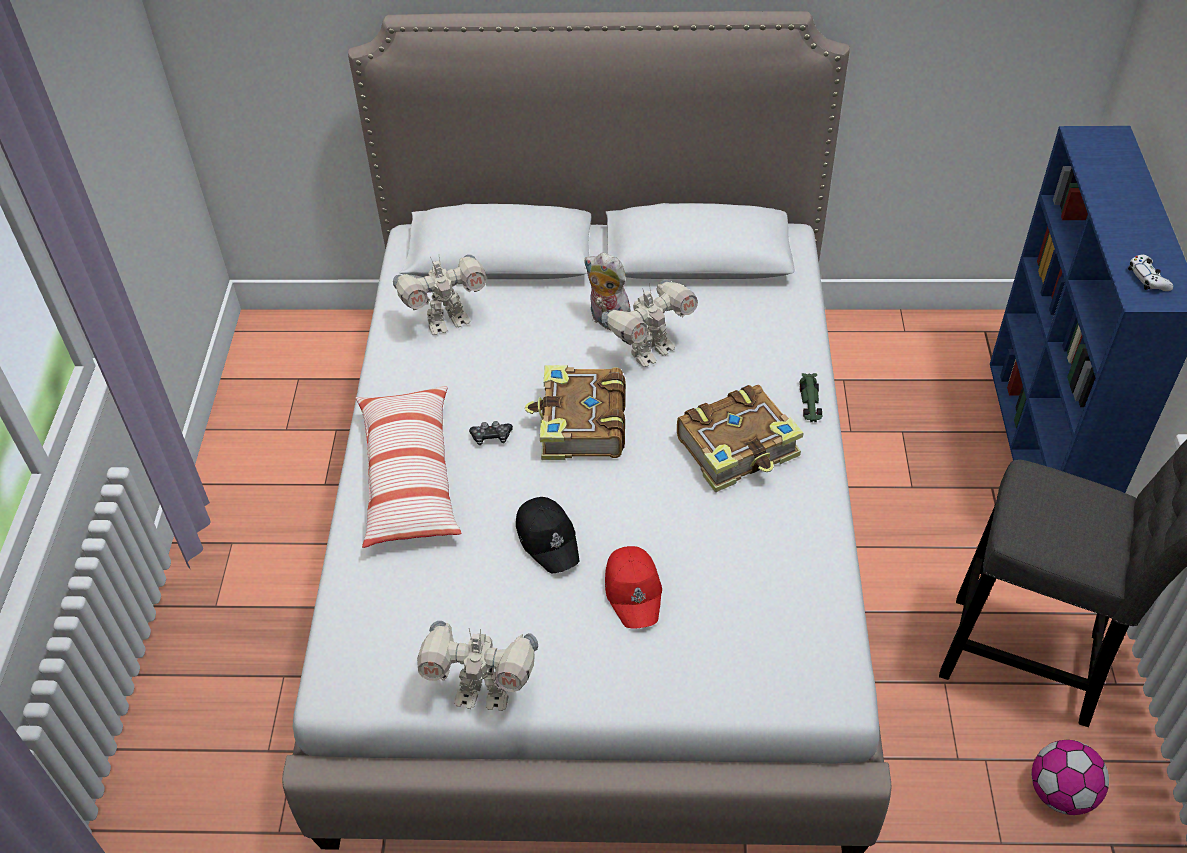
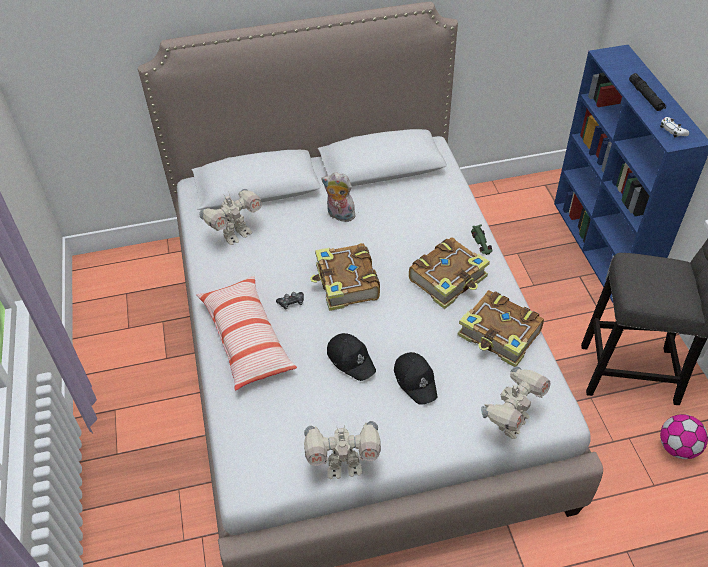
camera: 15 degrees left, 0 degrees up
toy robot [601,280,698,367] -> toy robot moved to [481,366,550,439]
red cap [605,546,662,629] -> black cap [394,352,437,405]
none -> book [458,290,544,367]
none -> black flashlight [629,73,666,111]

